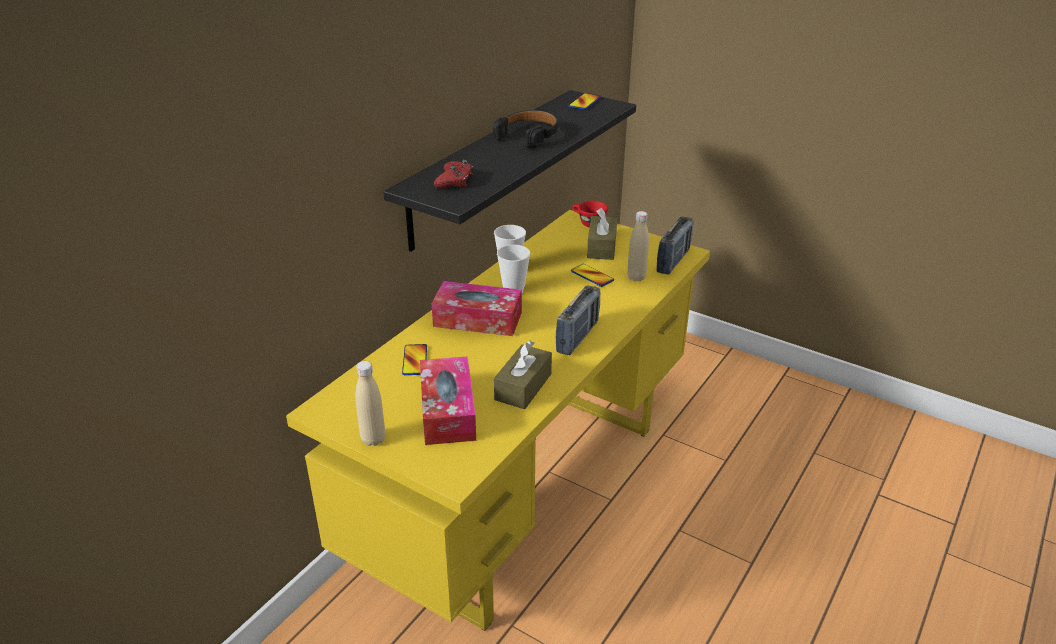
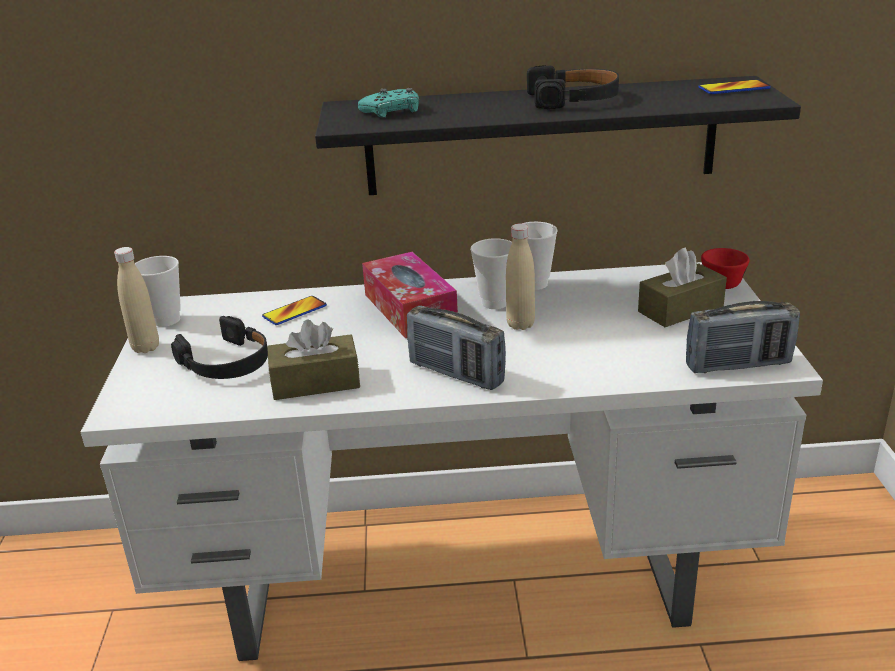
camera: 55 degrees right, 5 degrees down
yellow desk [286,210,710,631] -> white desk [81,262,823,661]
tissue box [420,356,476,445] -> black headphones [171,316,268,379]
red game controller [434,160,473,188] -> turquoise game controller [358,88,419,118]
radio [556,286,600,355] -> radio turned 45 degrees clockwise [407,305,506,390]
phone [571,264,614,287] -> none
beige bottle [627,211,649,281] -> beige bottle moved to [506,224,535,330]
none -> cup [135,256,181,327]

